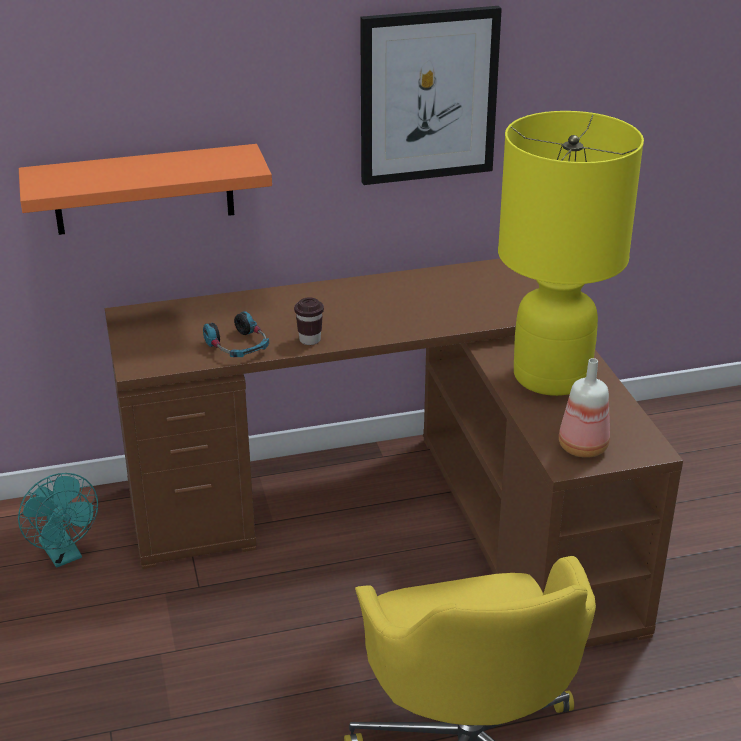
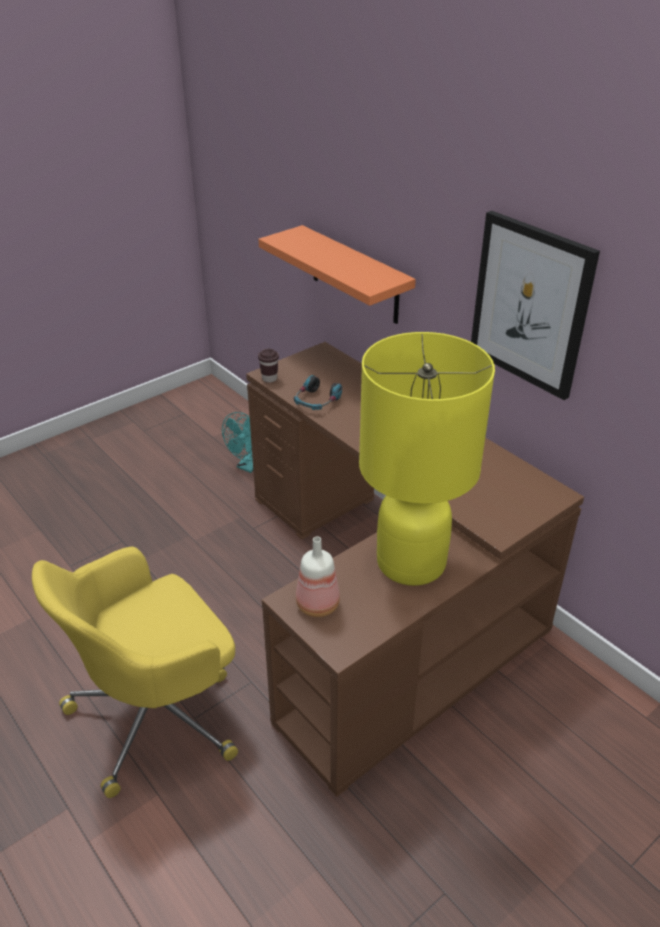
camera: 65 degrees right, 5 degrees up
brown cup [294,297,324,345] -> brown cup moved to [258,349,279,383]

